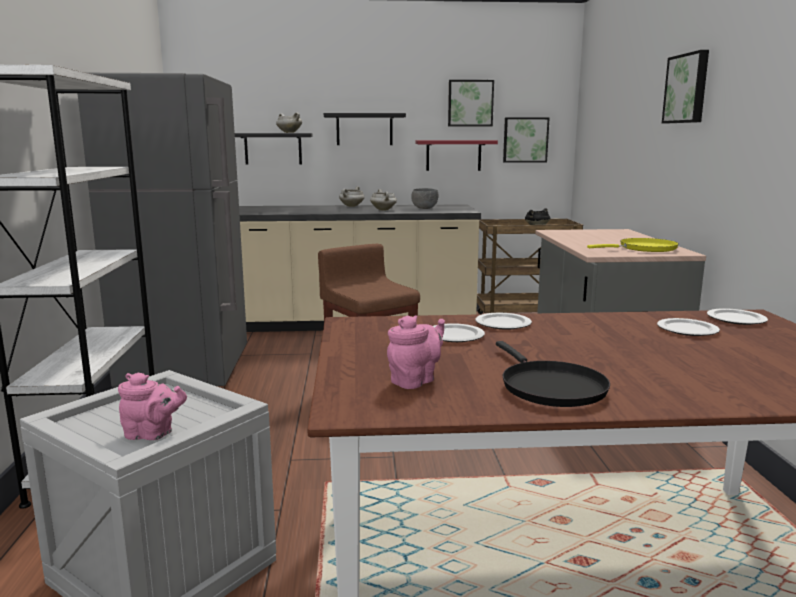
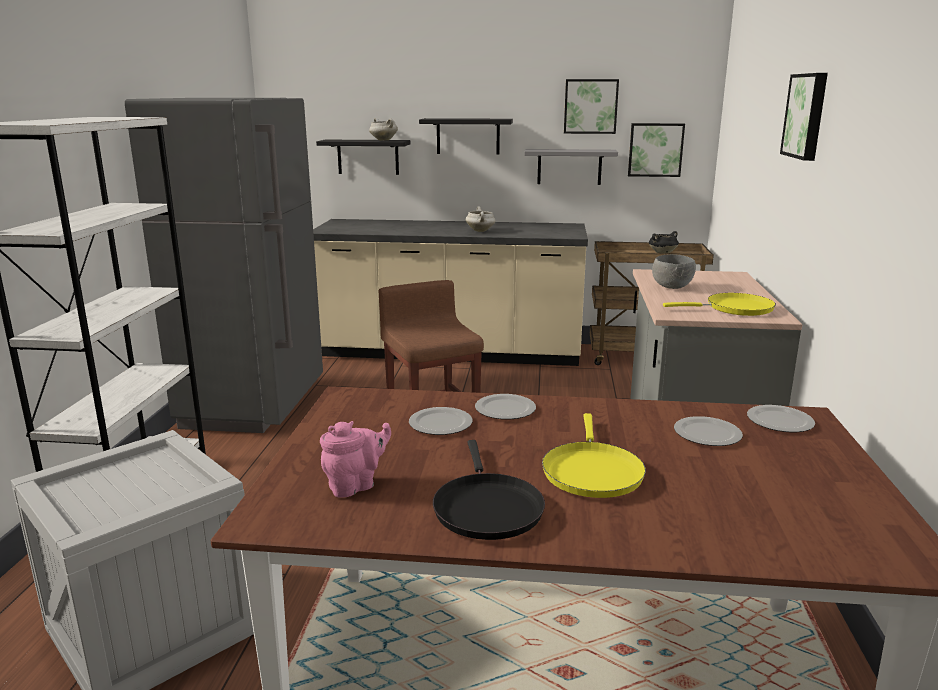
camera: 10 degrees right, 5 degrees up
pink teapot [118,373,187,440] -> none
white cooking pot [339,186,364,207] -> none
grey bowl [411,188,438,209] -> grey bowl moved to [652,254,696,289]
red shelf [415,140,498,171] -> grey shelf [524,149,618,185]
none -> yellow frying pan [542,413,646,498]

